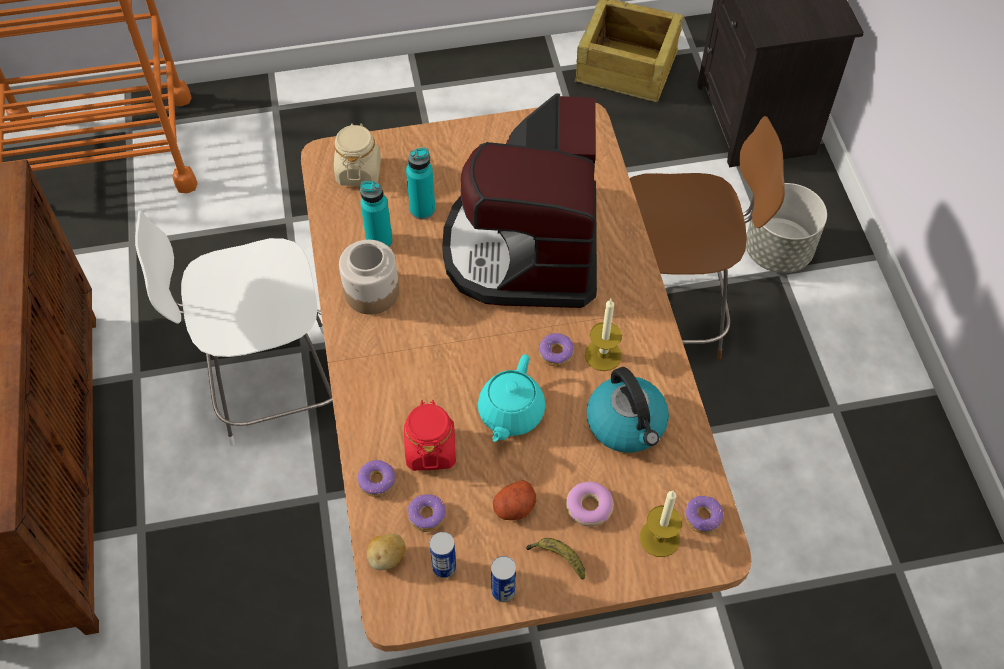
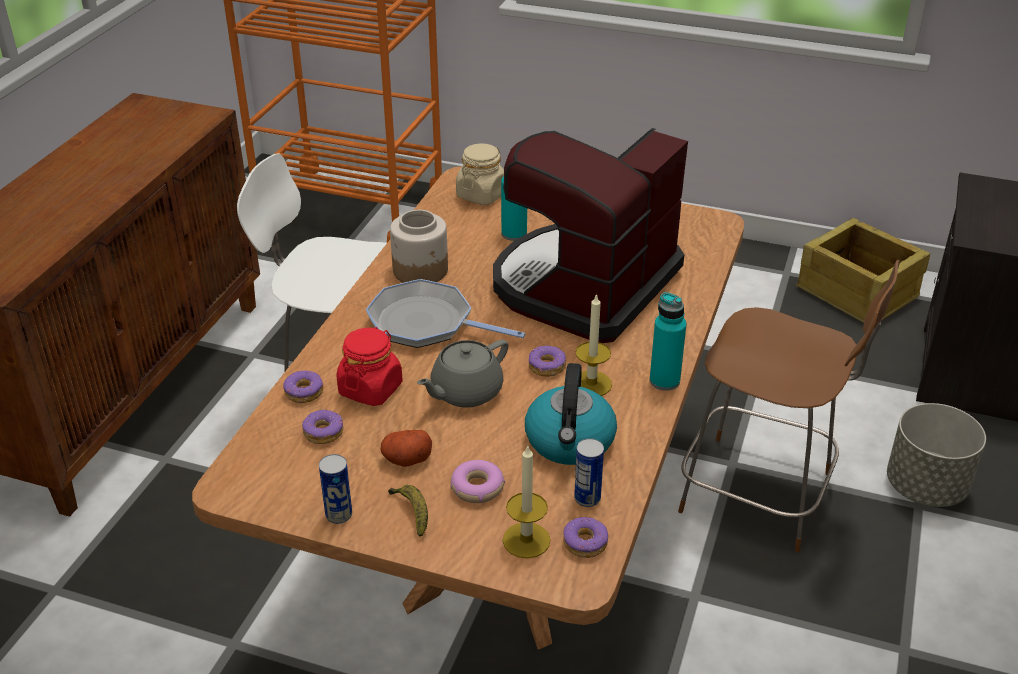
camera: 30 degrees right, 20 degrees down
turquoise bottle [360,181,393,248] -> turquoise bottle moved to [650,292,687,391]
potato [367,533,405,570] -> none
can [429,532,456,578] -> can moved to [574,438,604,507]
turquoise teapot [478,354,545,442] -> grey teapot [417,339,508,408]
none -> frying pan [366,279,525,348]

